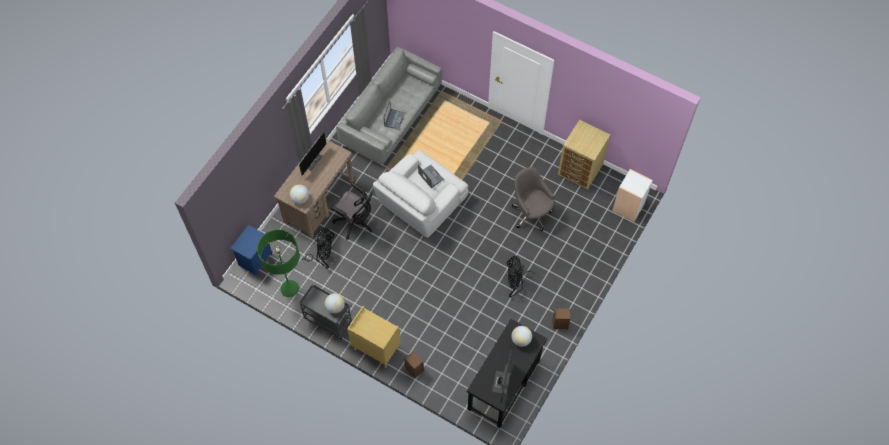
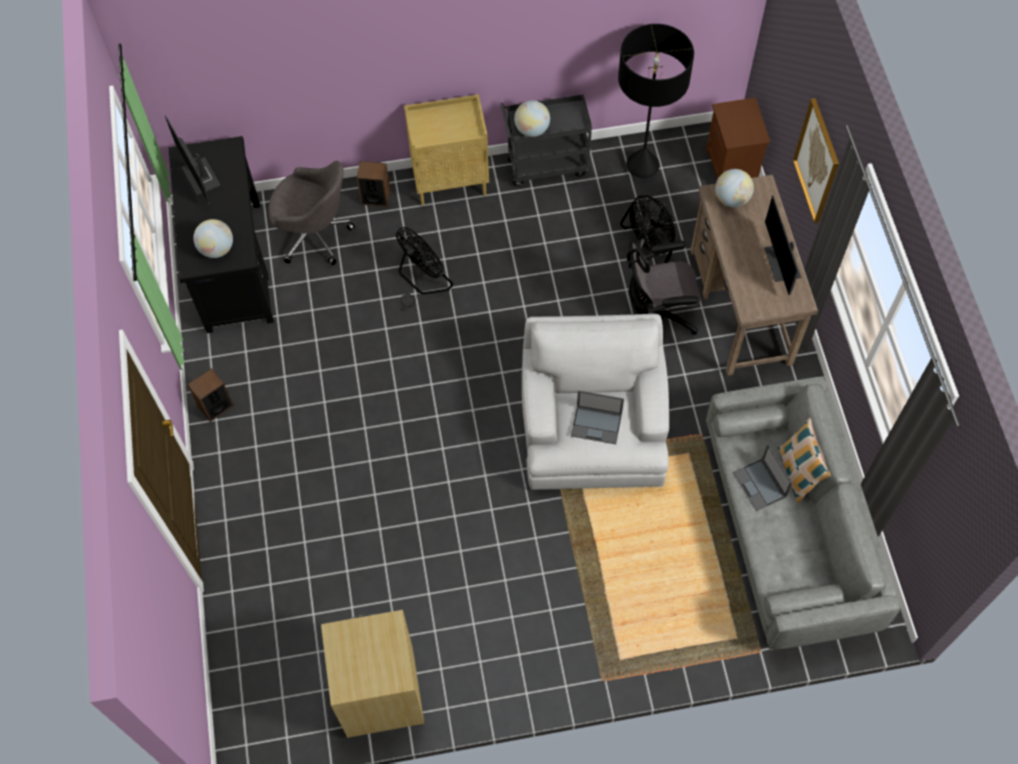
camera: 140 degrees right, 0 degrees up
blue nightstand [230,225,272,276] -> brown nightstand [706,97,770,180]
green floor lamp [257,230,300,297] -> black floor lamp [618,24,694,178]
black fan [507,256,536,298] -> black fan moved to [395,227,453,311]
grey office chair [512,167,555,231] -> grey office chair moved to [269,161,355,265]
bookcase [612,169,653,222] -> none
none -> pillow [778,418,831,503]
none -> picture [793,98,839,223]

